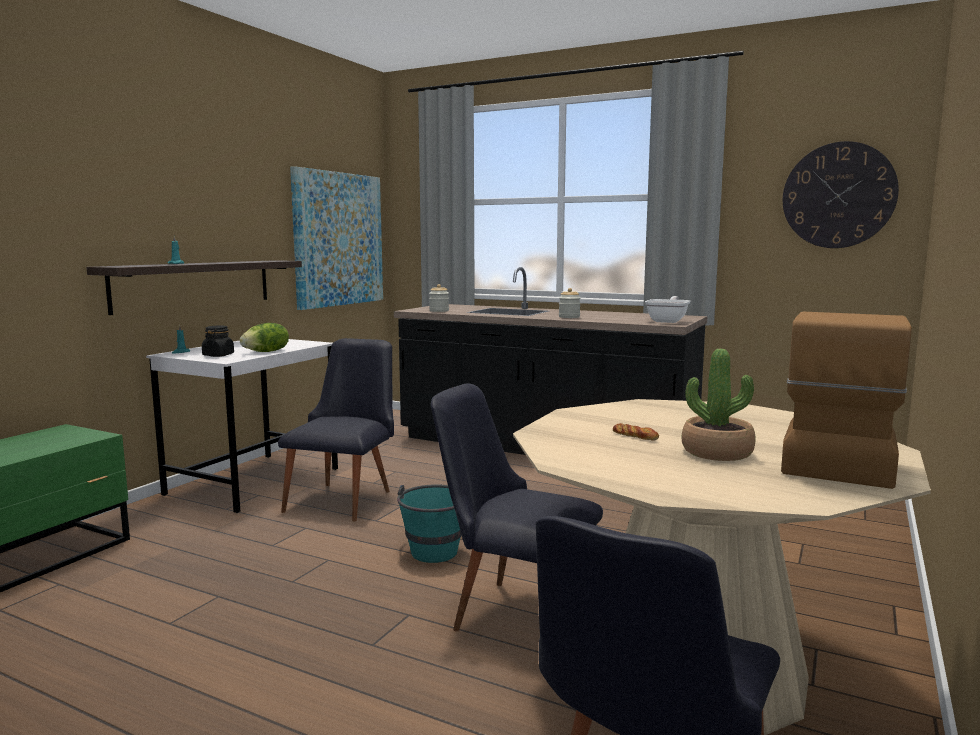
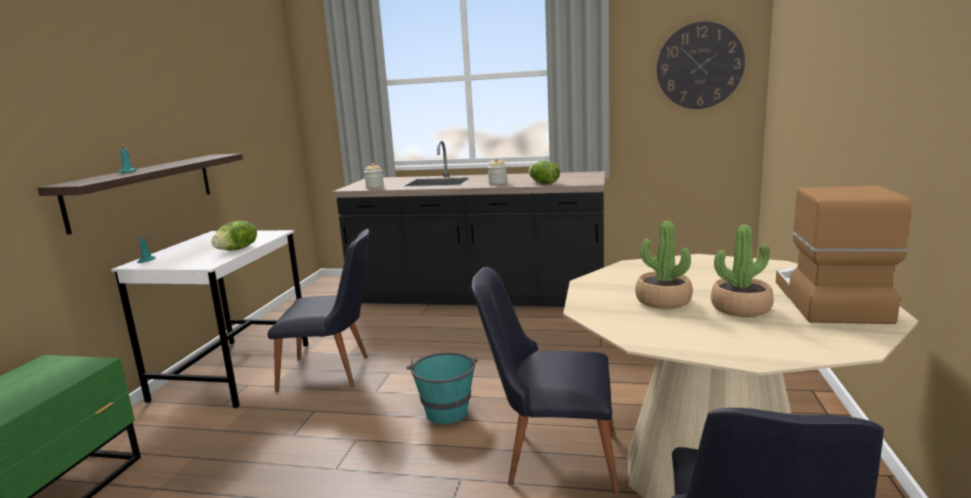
camera: 15 degrees left, 5 degrees up
black jar [202,326,234,357] -> none
black chair [278,338,394,521] -> black chair turned 90 degrees clockwise [268,229,370,393]
picture [290,166,383,310] -> none
bread [613,423,659,441] -> potted plant [635,221,693,309]
frying pan [645,296,690,323] -> none
none -> lettuce [528,161,560,184]

